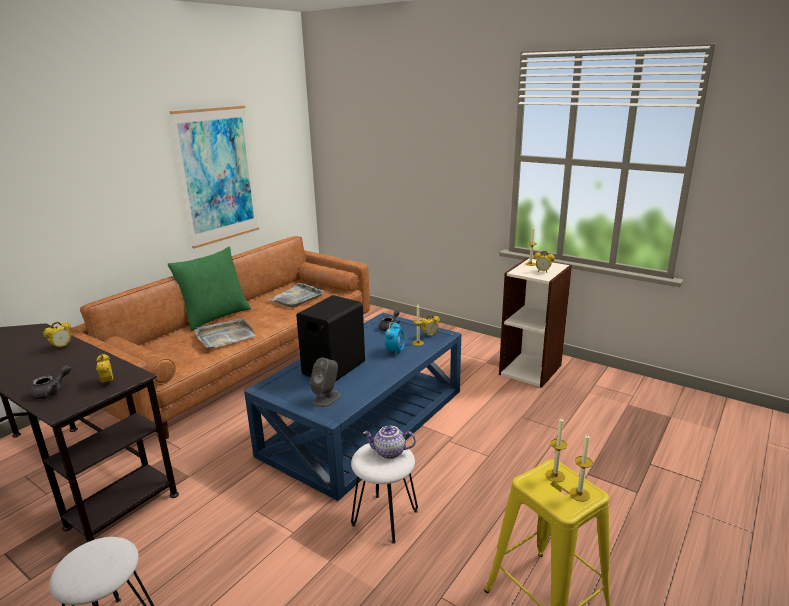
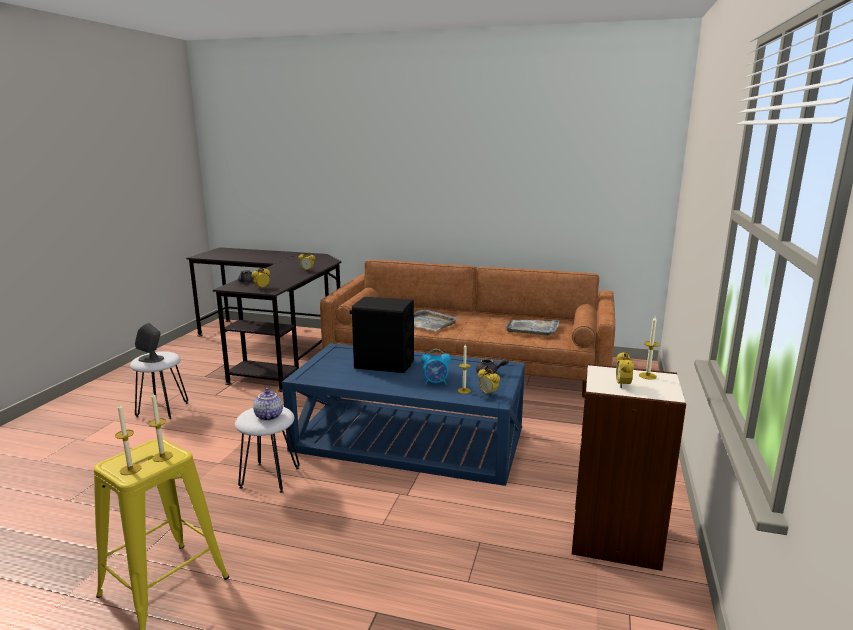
camera: 70 degrees right, 5 degrees down
green pillow [168,247,251,331] -> none
picture [170,106,259,249] -> none
grey speaker [310,358,341,407] -> grey speaker moved to [135,323,164,363]

